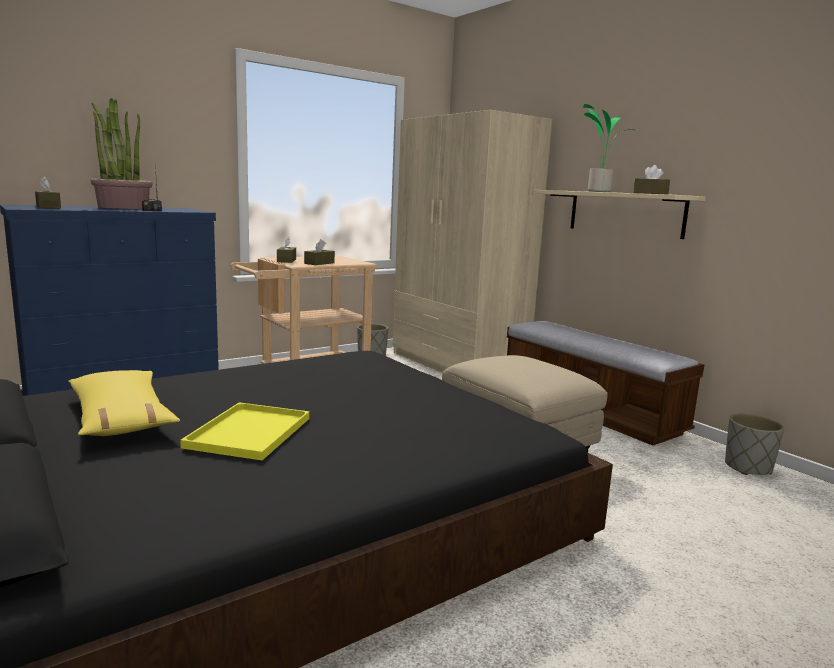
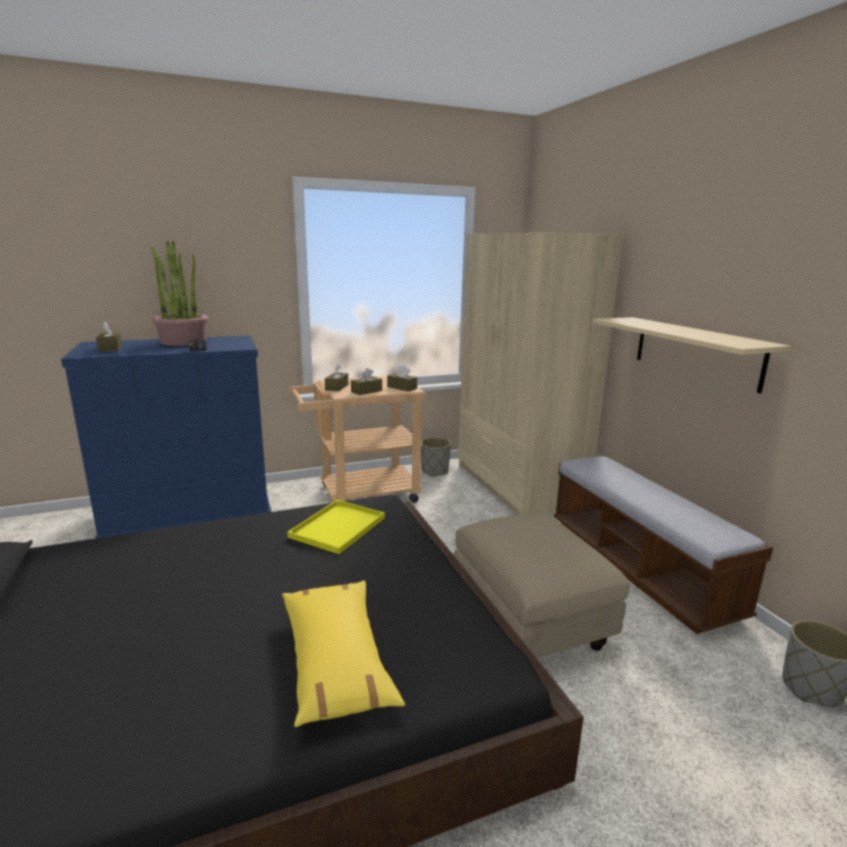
camera: 15 degrees right, 5 degrees up
yellow pillow [69,370,180,436] -> yellow pillow moved to [282,580,405,727]
yellow tray [180,402,309,460] -> yellow tray moved to [287,500,385,554]
potted plant [583,104,634,192] -> none
brown tissue box [634,165,670,194] -> brown tissue box moved to [387,365,417,392]

